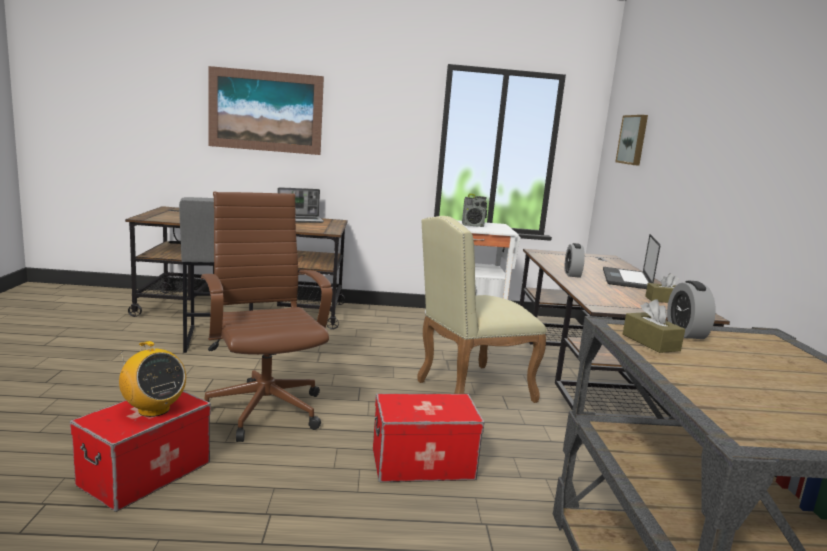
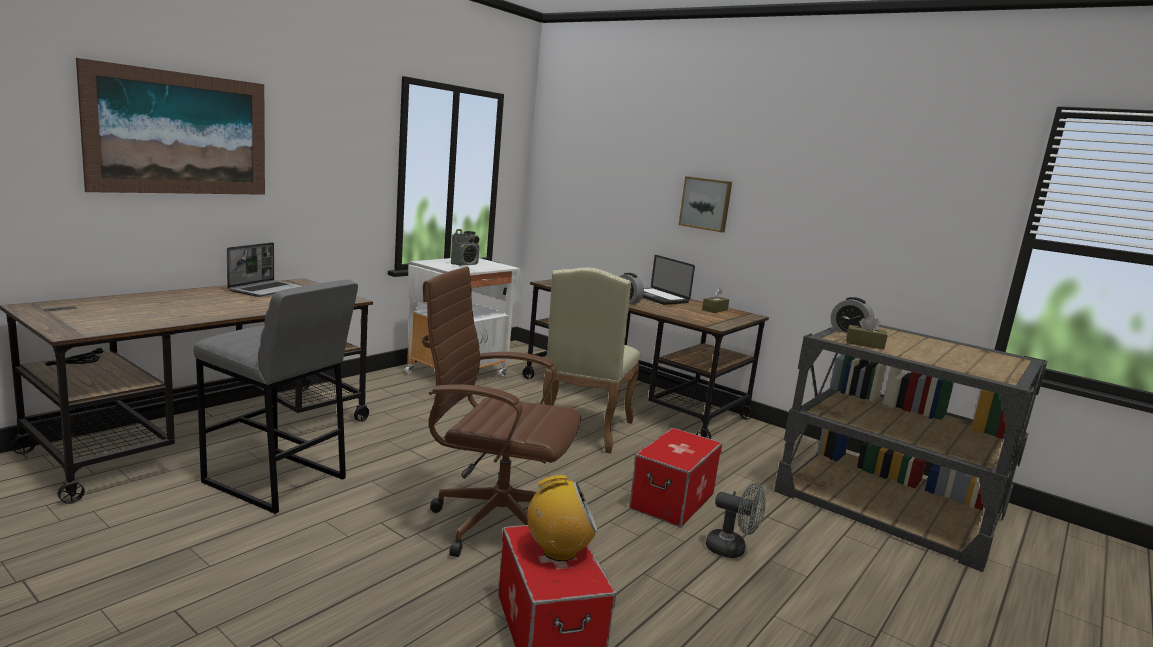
camera: 50 degrees left, 0 degrees up
picture [615,115,648,166] -> picture moved to [679,176,732,232]
none -> grey fan [706,483,766,558]

